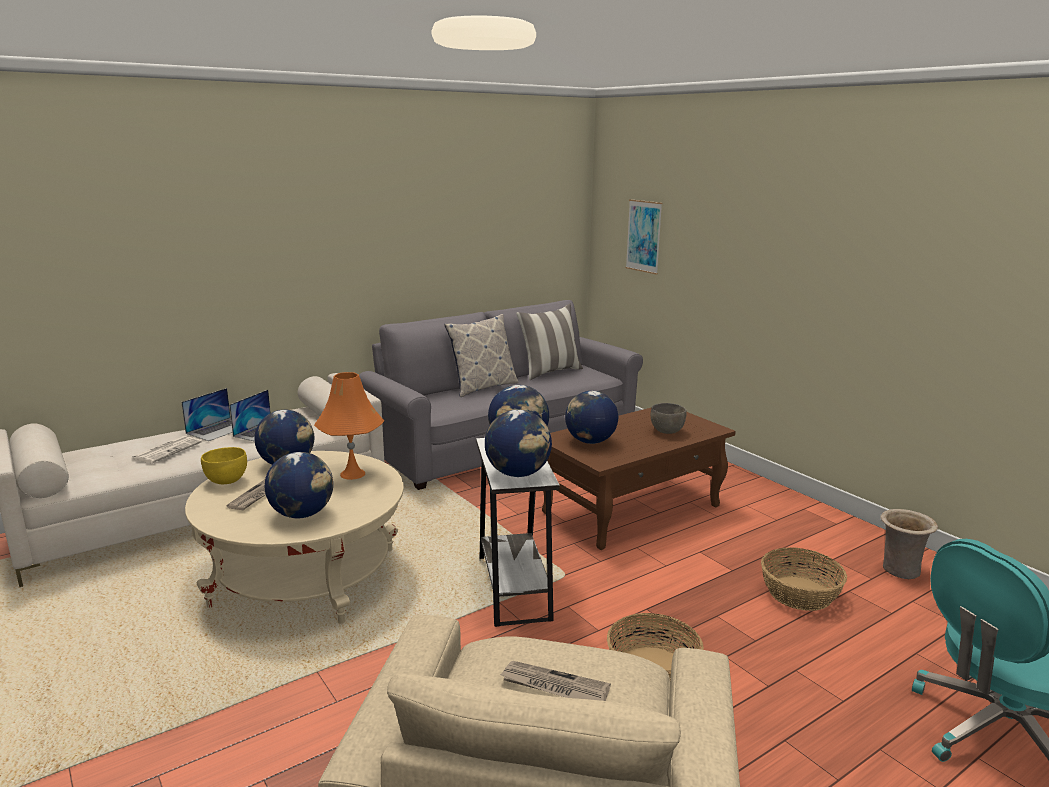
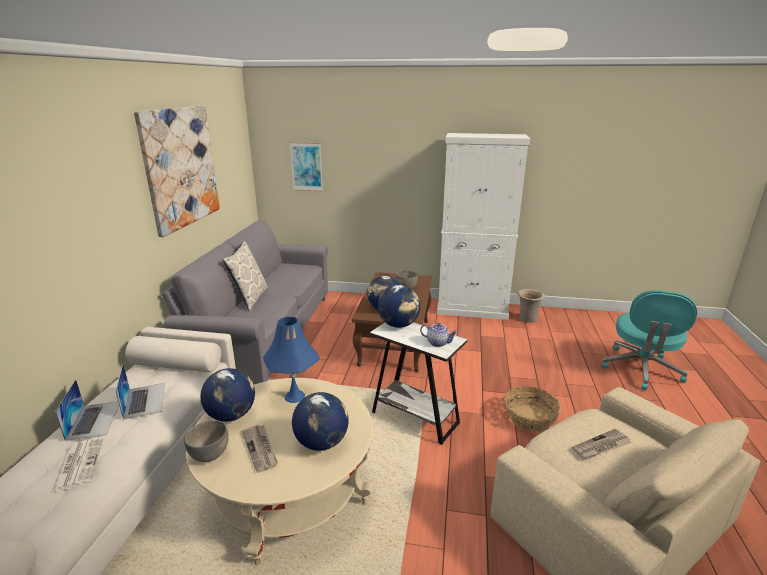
camera: 45 degrees left, 5 degrees up
yellow bowl [201,447,247,484] -> grey bowl [184,420,229,462]
orange table lamp [314,372,384,480] -> blue table lamp [263,317,320,403]
globe [485,410,552,477] -> teapot [420,323,458,347]
pillow [516,304,583,380] -> none
basket [761,547,847,611] -> none
none -> picture [134,106,220,237]
none -> white cabinet [437,133,530,320]

